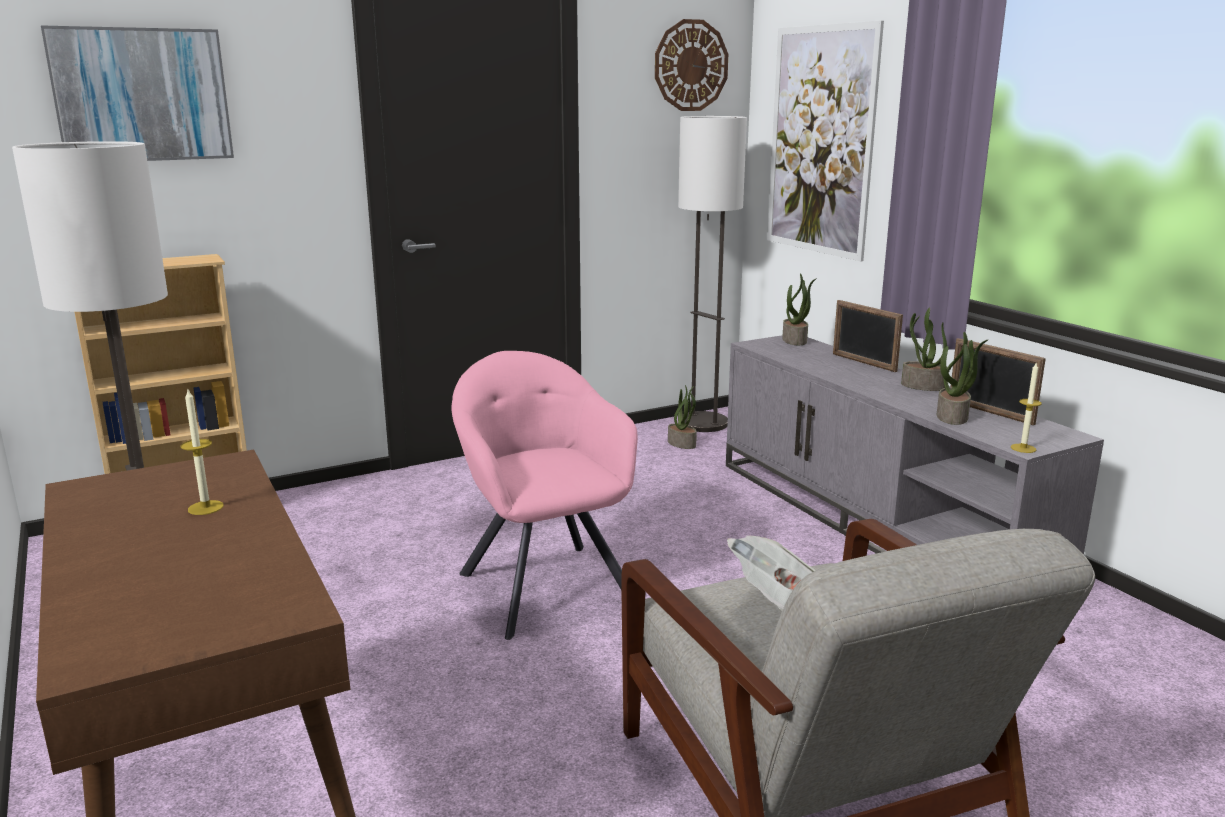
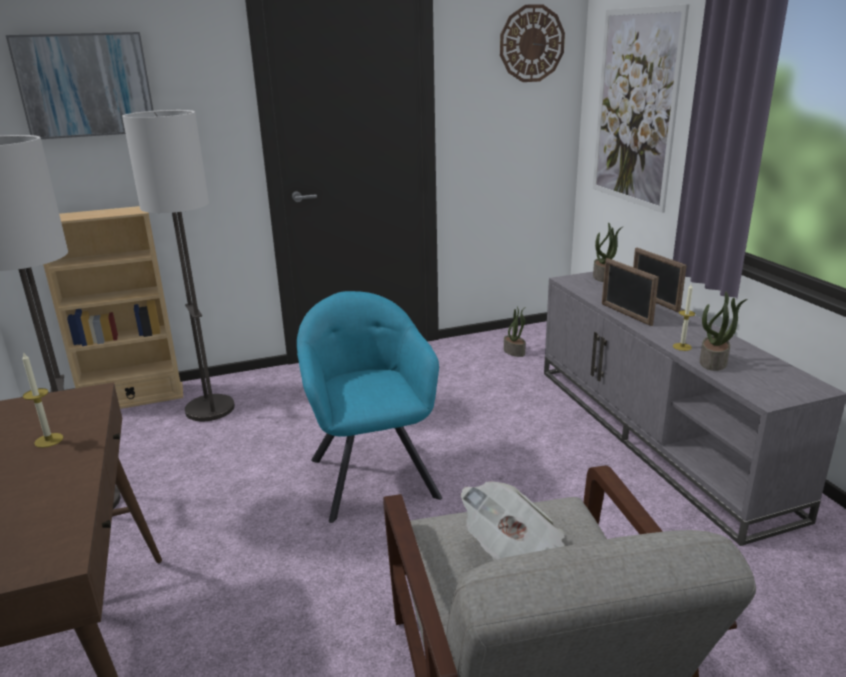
camera: 10 degrees right, 5 degrees up
pink armchair [451,351,638,640] -> turquoise armchair [297,291,442,523]
floor lamp [678,116,747,432] -> floor lamp moved to [122,110,235,421]
potted plant [901,308,947,391] -> none
picture frame [951,338,1046,425] -> picture frame moved to [602,258,659,326]
candle [1011,363,1042,453] -> candle moved to [673,284,695,351]

